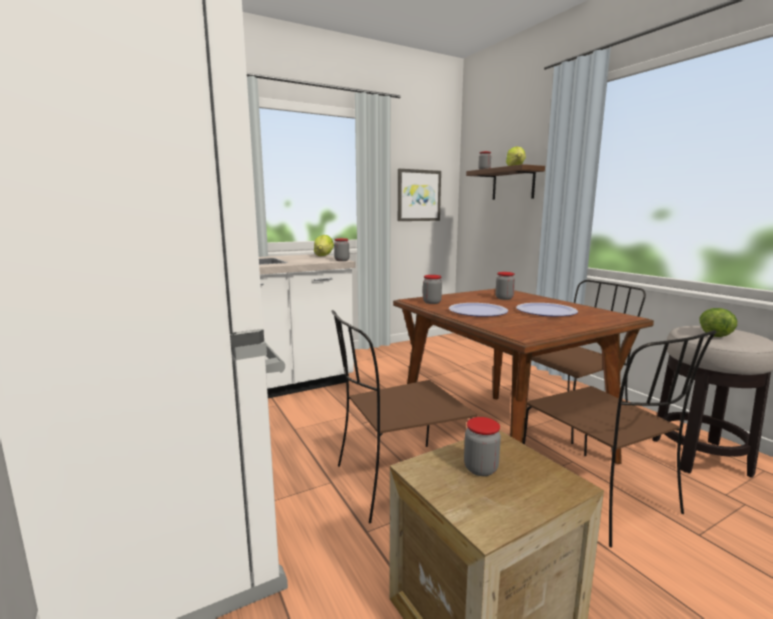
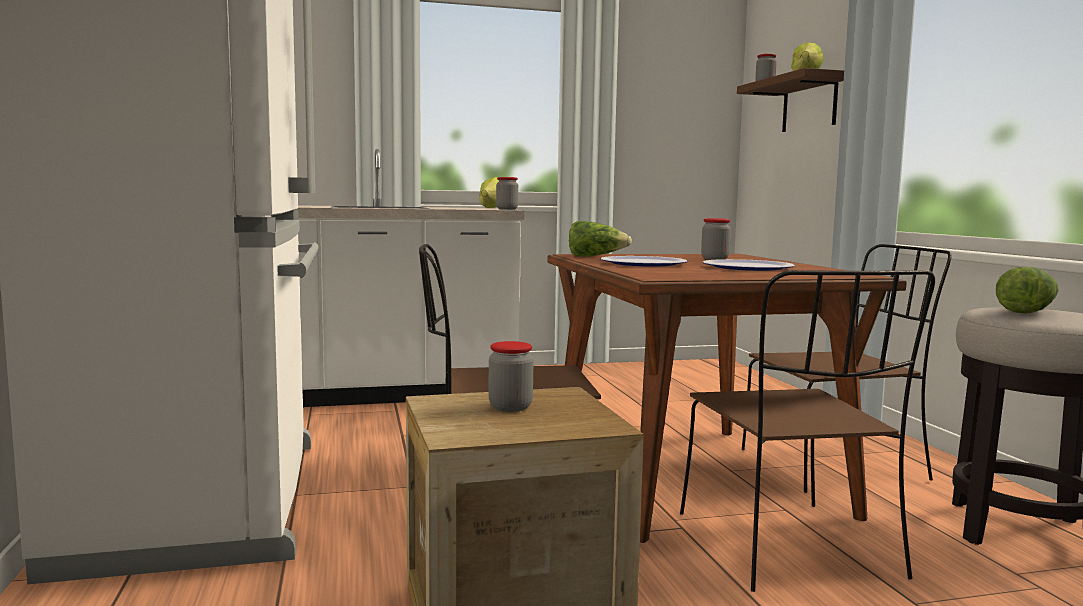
camera: 15 degrees right, 5 degrees down
picture [398,169,441,221] -> none
jar [423,275,442,304] -> lettuce [569,221,632,257]

